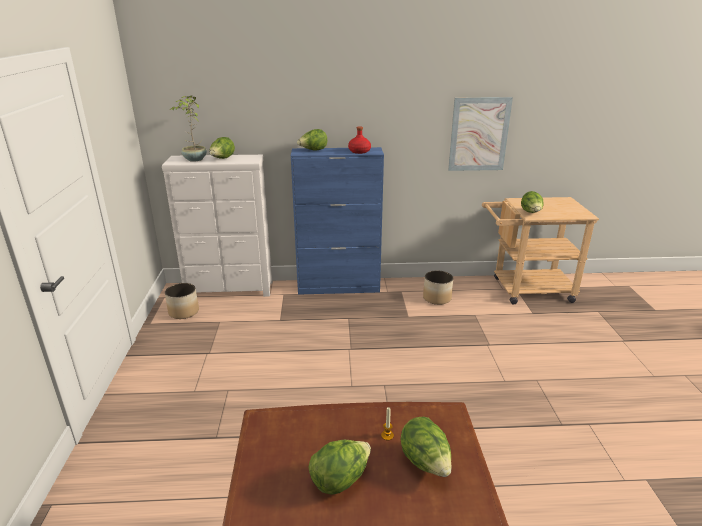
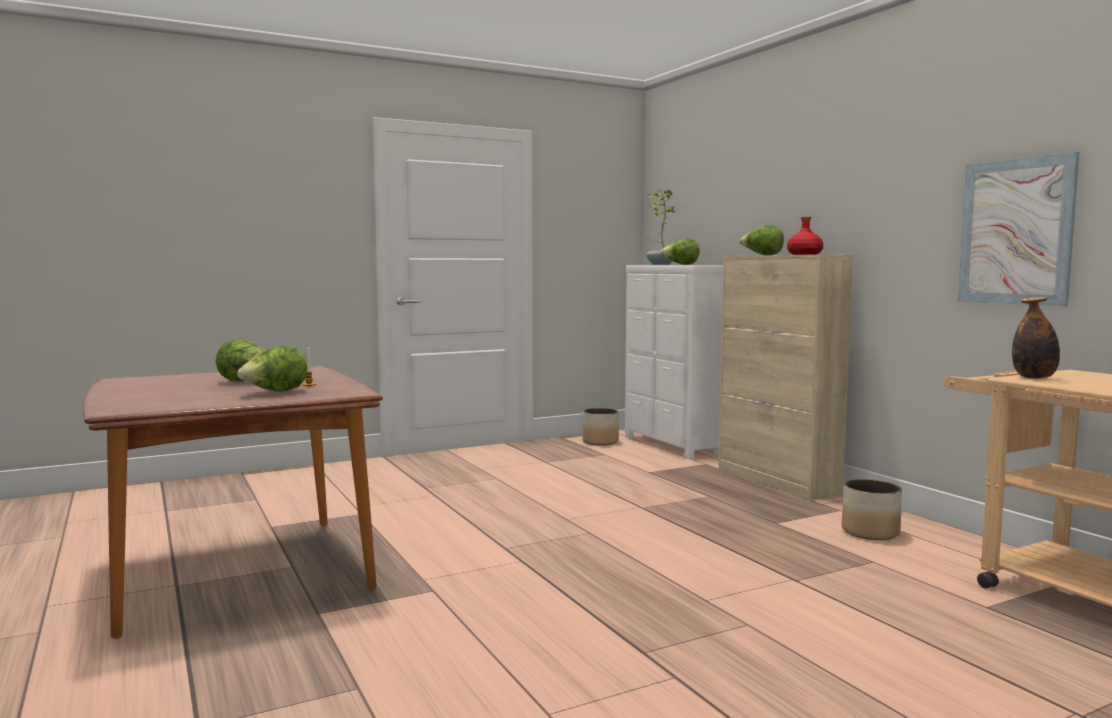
camera: 65 degrees right, 20 degrees down
blue cabinet [291,147,384,295] -> beige cabinet [718,255,853,501]
lettuce [521,191,543,213] -> bottle [1012,297,1060,379]

